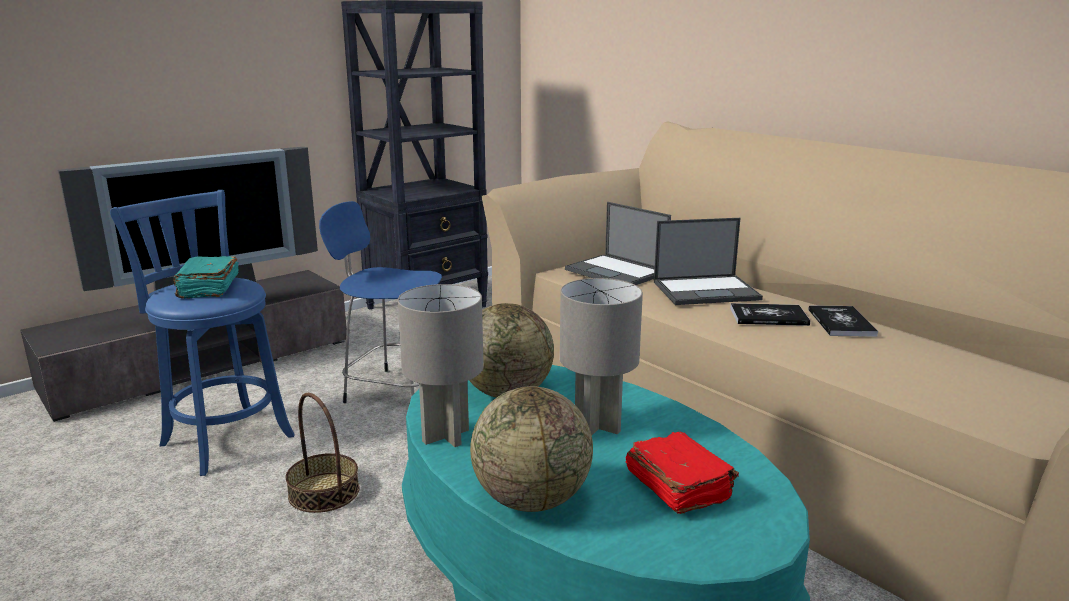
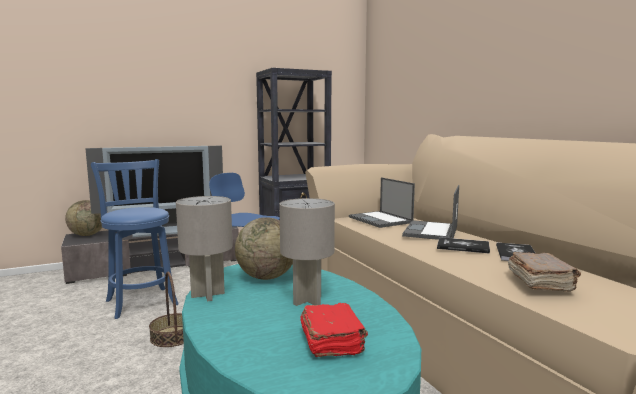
camera: 15 degrees right, 10 degrees down
turquoise book [173,256,239,299] -> none
globe [470,386,593,512] -> globe moved to [65,200,102,236]
laptop [654,218,763,305] -> laptop turned 105 degrees clockwise [402,185,459,240]
none -> brown book [508,252,581,292]

